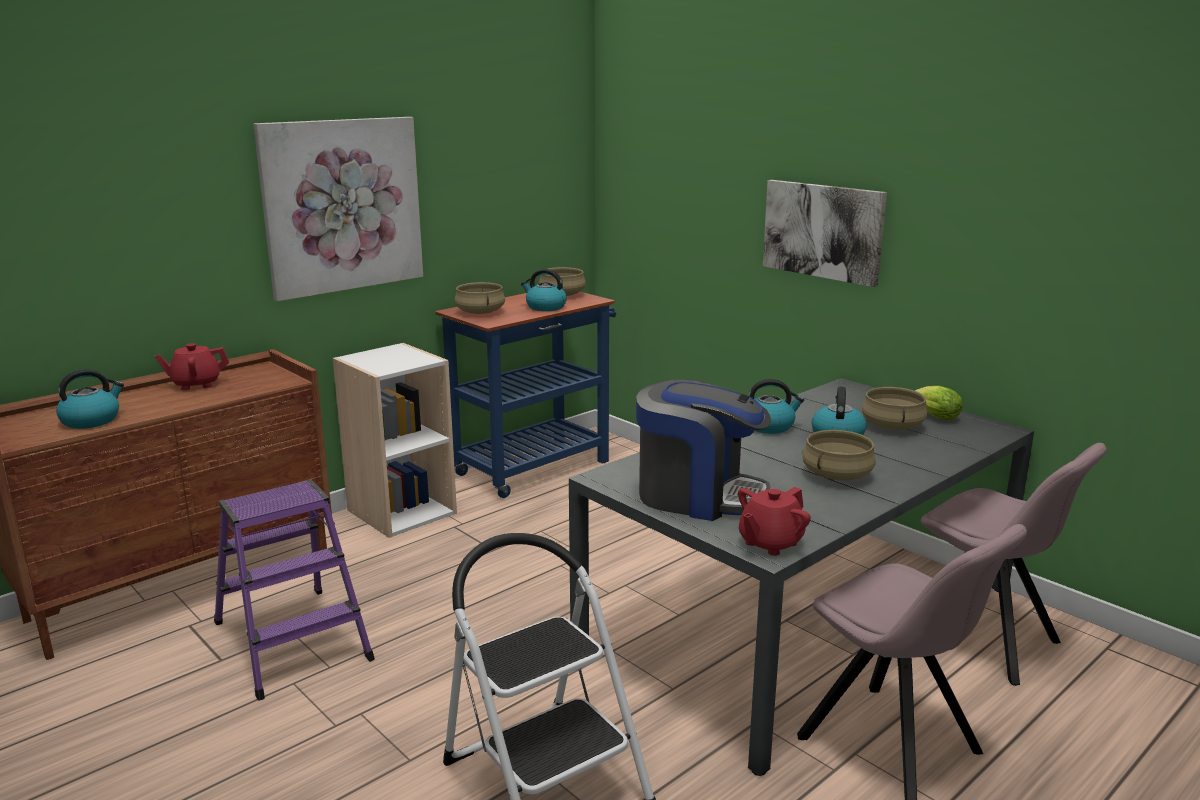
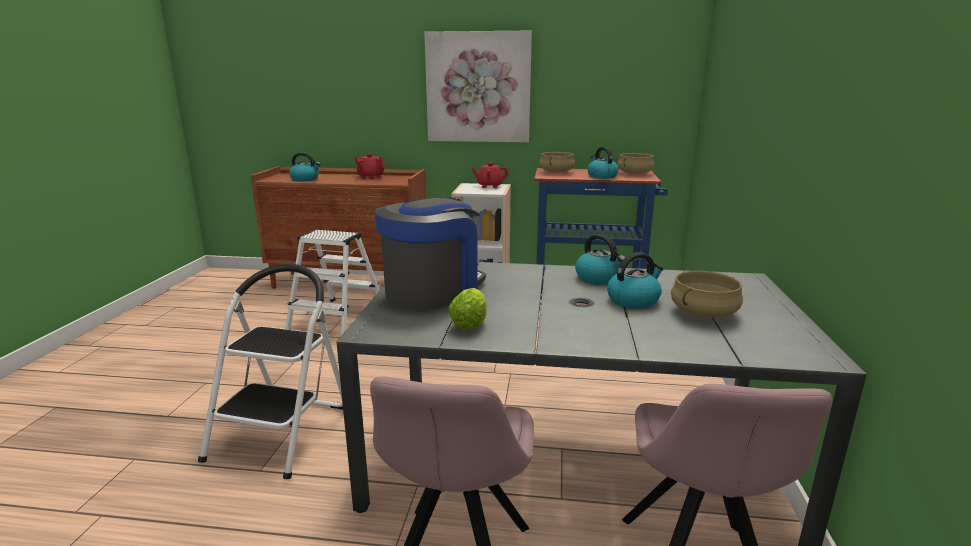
camera: 50 degrees right, 0 degrees up
purple step ladder [214,479,375,701] -> white step ladder [285,229,380,335]
coffee machine [636,379,771,521] -> coffee machine turned 120 degrees counterclockwise [374,197,486,310]
red teapot [738,487,811,556] -> red teapot moved to [471,163,509,188]
picture [763,180,887,287] -> none
beige cooking pot [802,430,876,481] -> none
lettuce [915,386,962,420] -> lettuce moved to [448,288,487,330]

